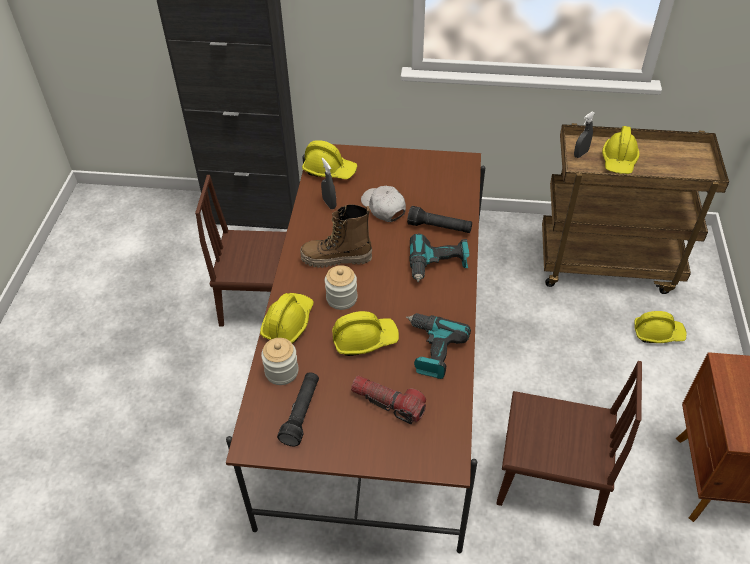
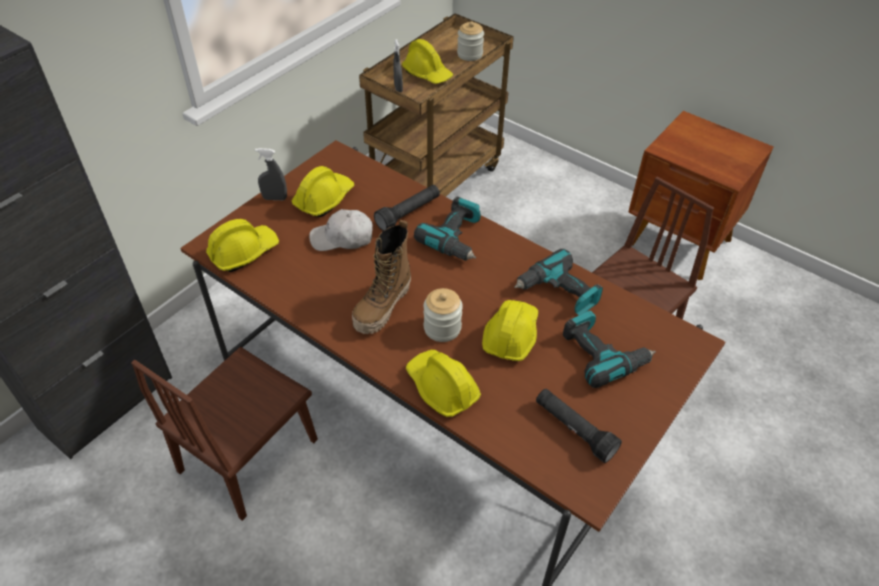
camera: 60 degrees left, 0 degrees up
jar [261,338,299,385] -> jar moved to [457,21,484,61]
grey spray bottle [321,158,336,209] -> grey spray bottle moved to [255,148,287,200]
flashlight [351,375,426,424] -> power drill [563,310,656,388]
yellow hard hat [634,311,686,343] -> yellow hard hat moved to [292,166,354,217]

